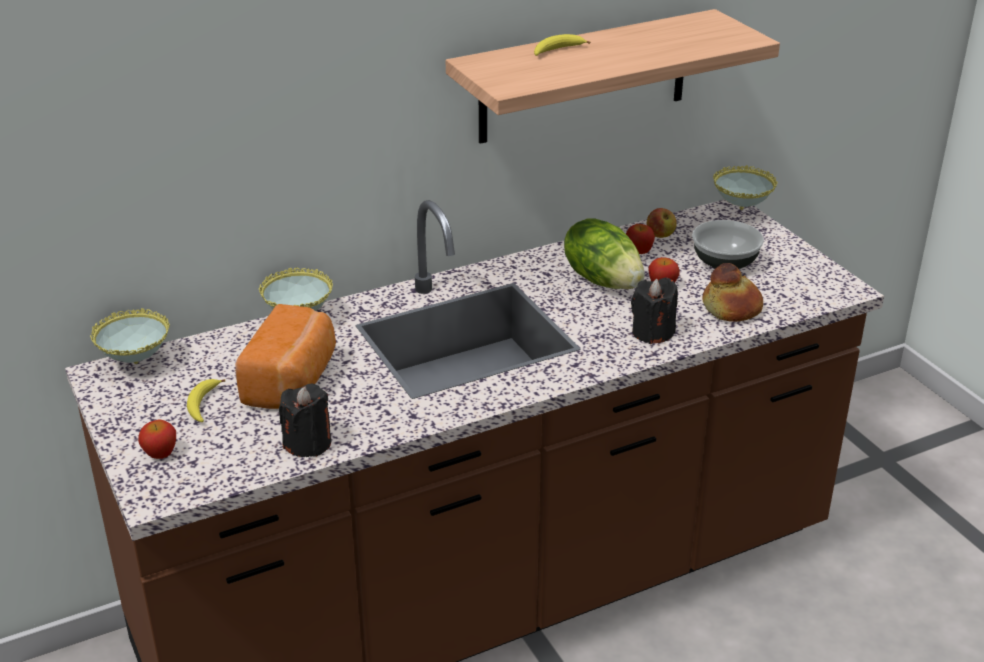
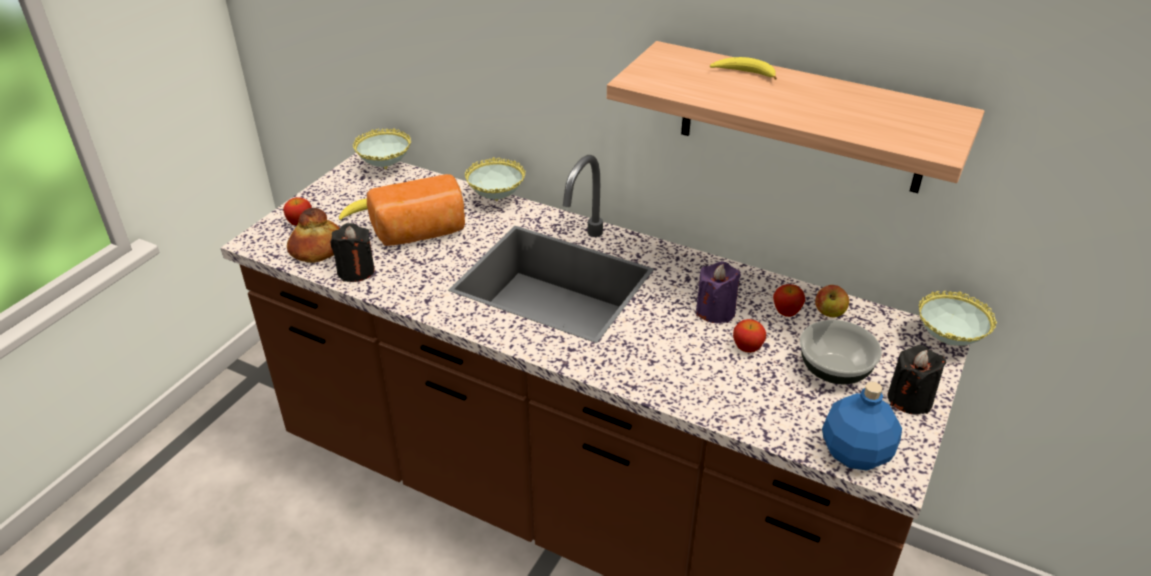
camera: 55 degrees right, 5 degrees up
lettuce [564,218,644,289] -> purple candle [696,261,741,323]
black candle [631,278,678,344] -> black candle moved to [888,345,946,415]
bread [703,263,763,322] -> bread moved to [287,208,340,263]
none -> blue bottle [822,382,902,471]

